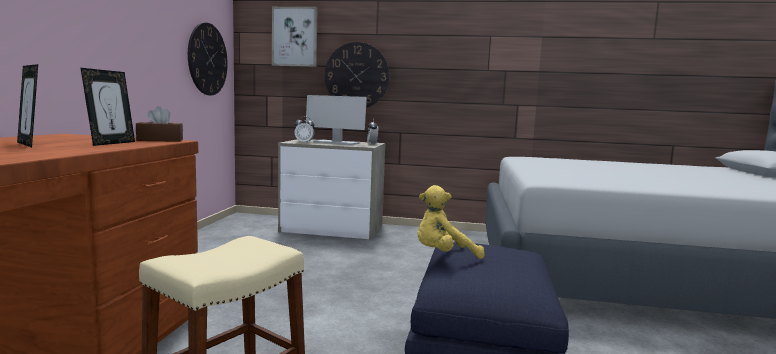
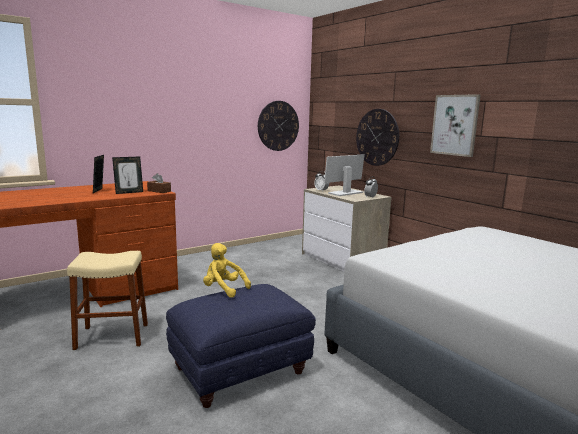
camera: 45 degrees right, 5 degrees up
picture [272,7,318,67] -> picture moved to [430,94,481,157]
monitor [306,95,367,145] -> monitor turned 75 degrees clockwise [324,154,364,196]

